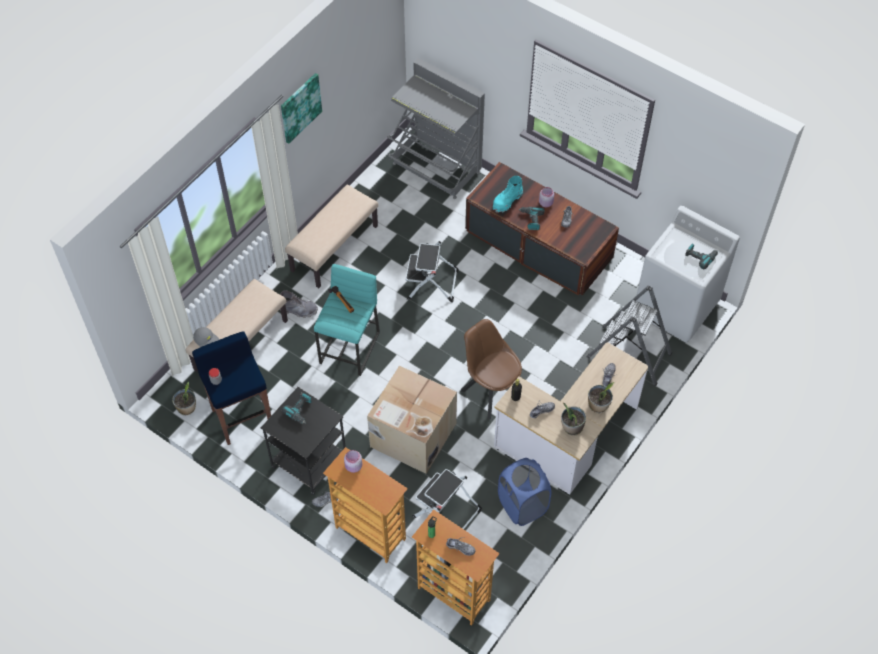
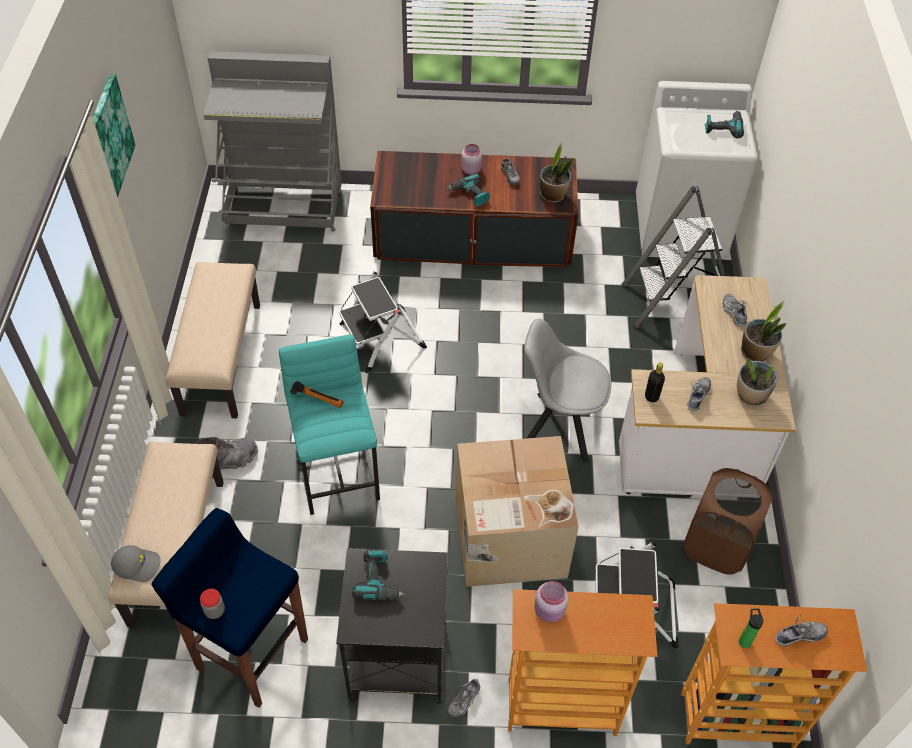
camera: 35 degrees left, 5 degrees down
potted plant [172,382,196,415] -> potted plant moved to [540,143,574,203]
brown chair [460,319,522,419] -> grey chair [524,319,611,463]
turquoise boot [493,176,523,213] -> none
blue laundry basket [498,458,551,526] -> brown laundry basket [683,468,774,574]

